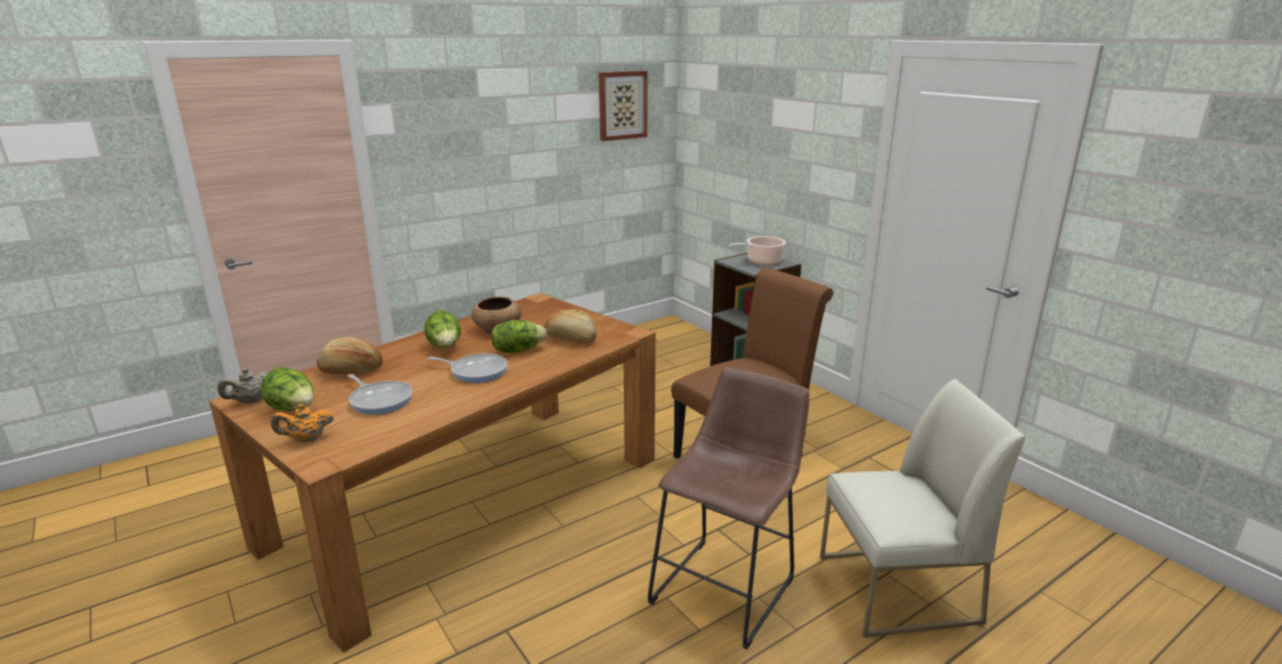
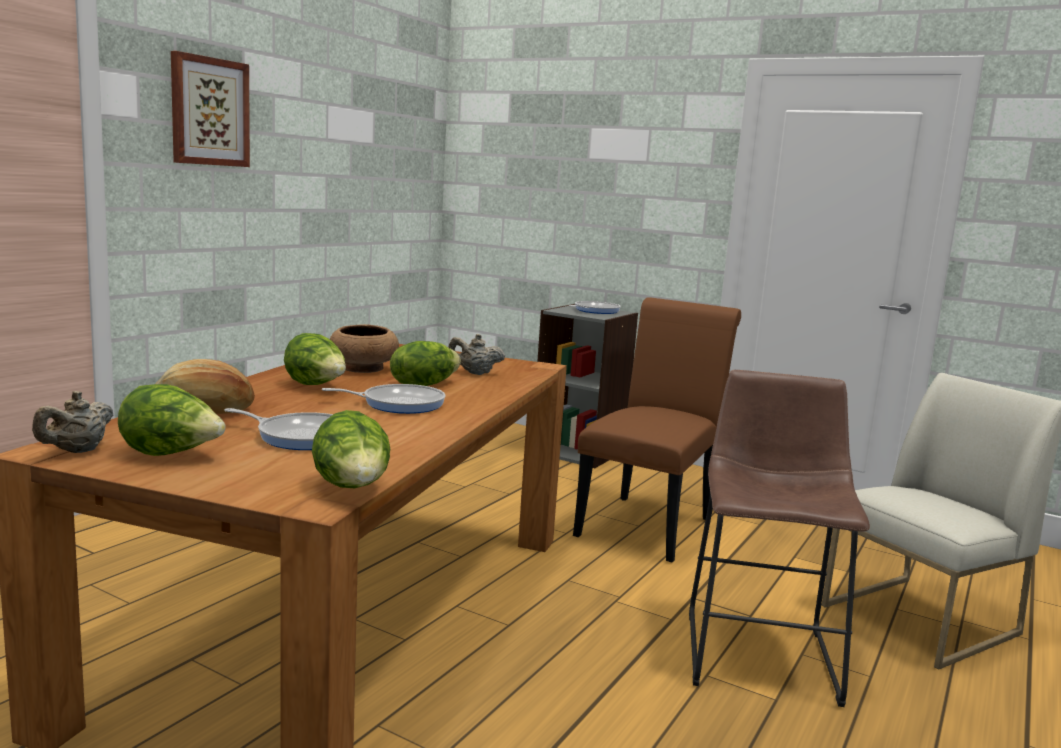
camera: 25 degrees left, 10 degrees down
orange teapot [271,404,334,442] -> none
bread [544,309,597,344] -> beige teapot [448,334,505,375]
picture [599,71,648,141] -> picture moved to [171,51,250,167]
cooking pot [729,236,786,265] -> frying pan [569,301,621,314]
none -> lettuce [312,410,390,488]

